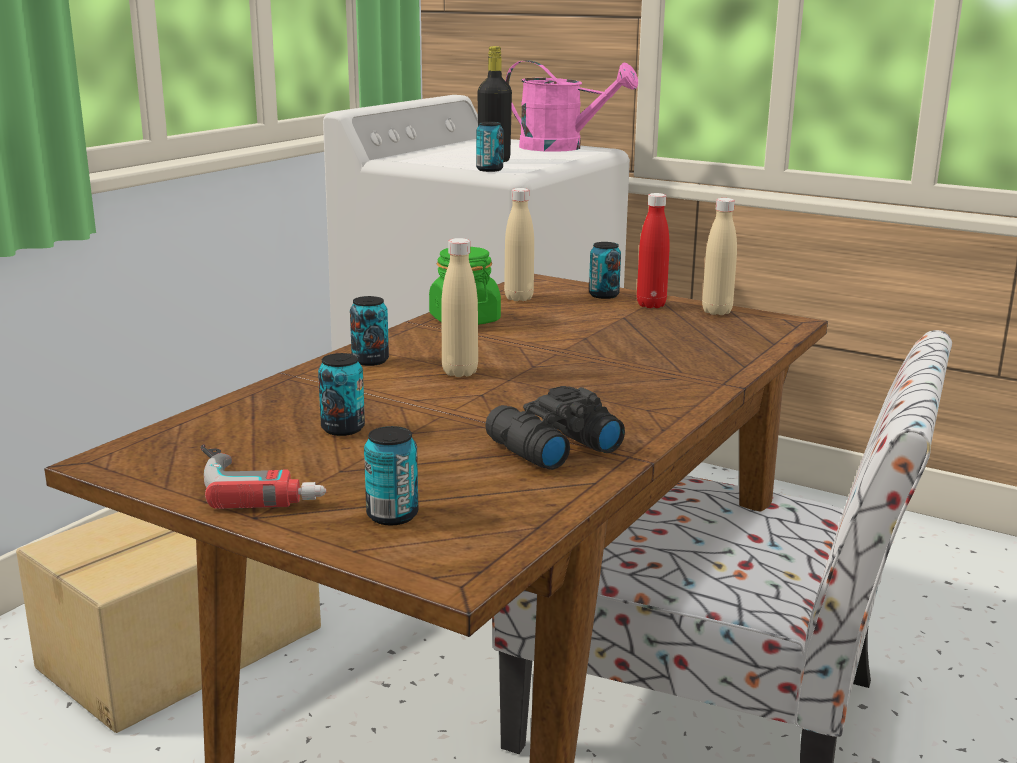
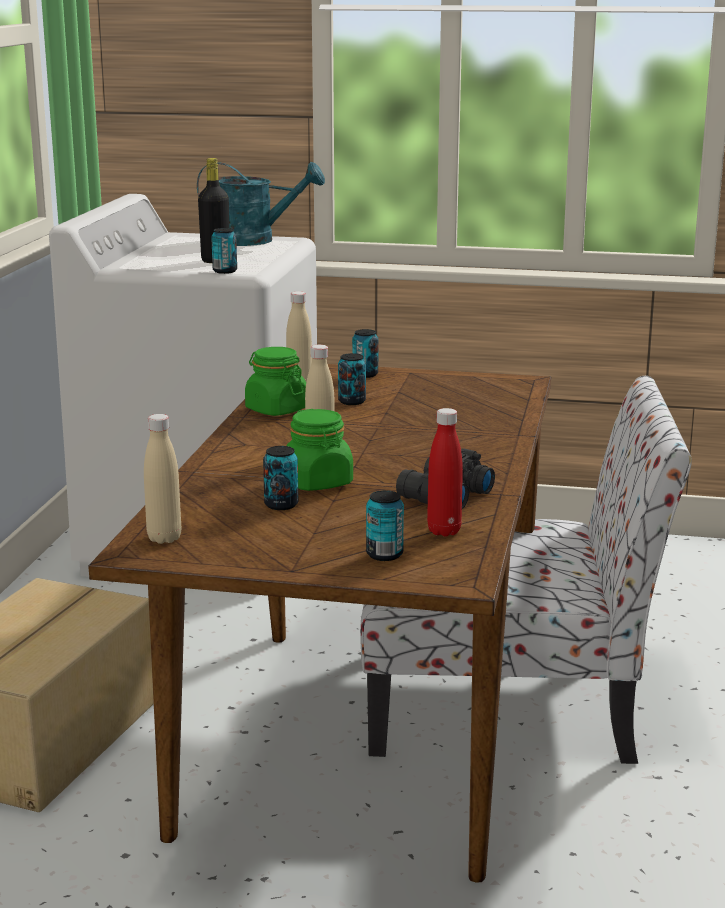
camera: 20 degrees left, 0 degrees up
power drill [200,444,326,509] -> none
can [350,296,389,366] -> can moved to [338,353,366,405]
pink watering can [506,60,638,152] -> turquoise watering can [197,162,325,246]
red bottle [637,193,670,308] -> red bottle moved to [427,408,463,537]
beige bottle [702,198,737,315] -> beige bottle moved to [144,414,181,544]
none -> green jar [286,409,353,491]

